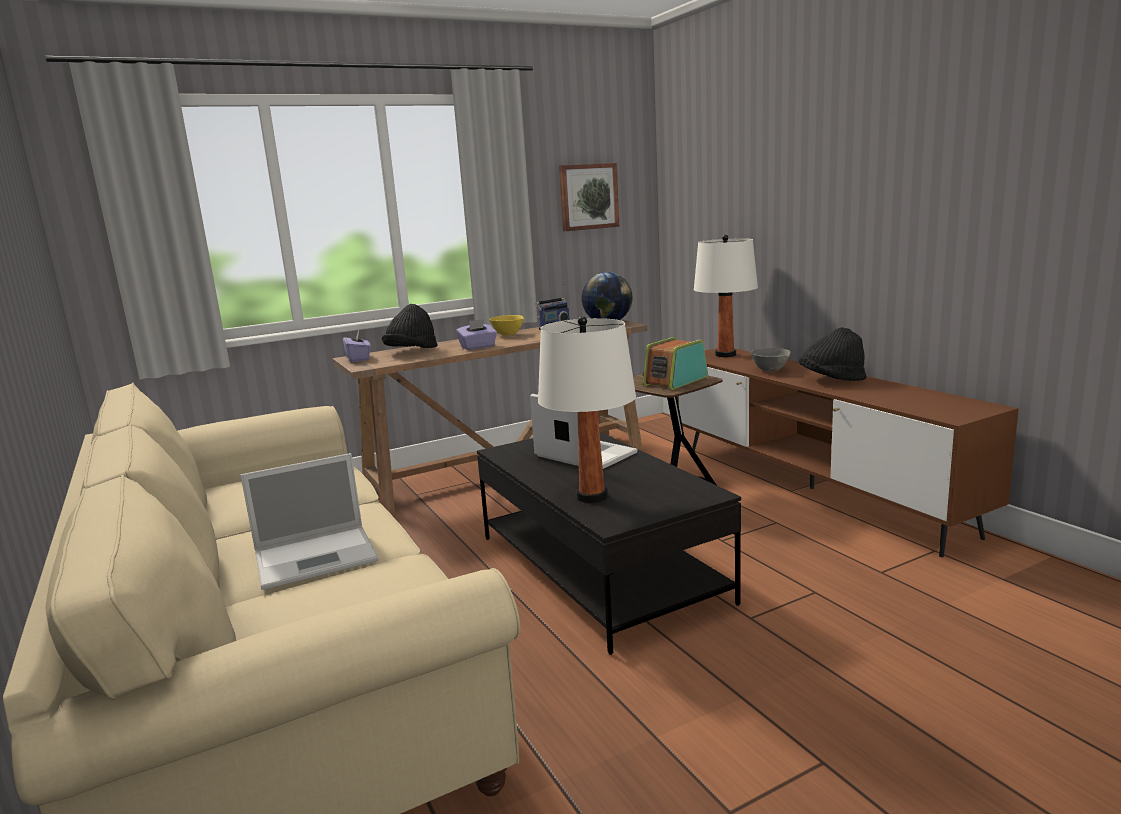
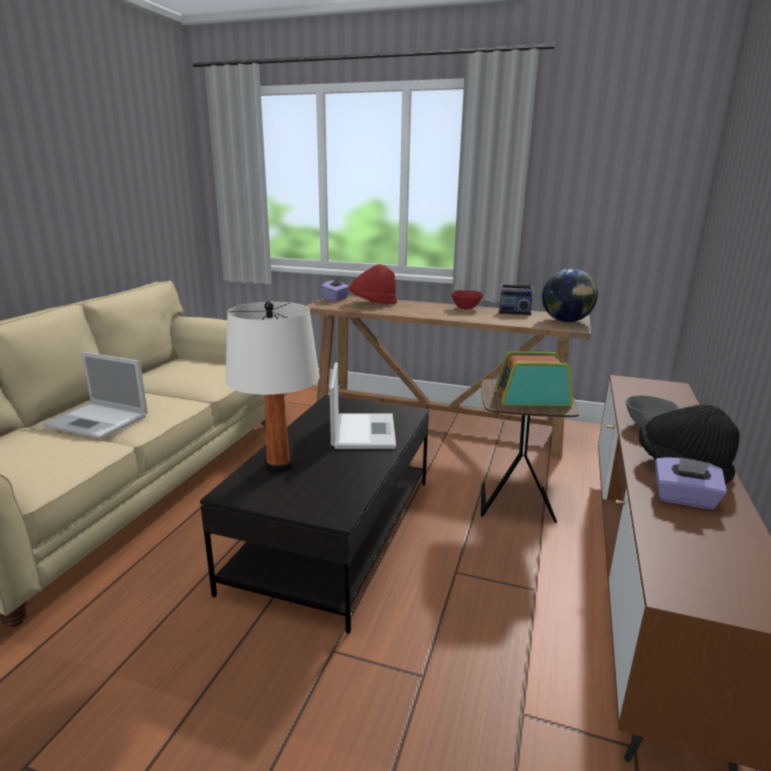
camera: 45 degrees right, 5 degrees up
black hat [382,304,438,348] -> red hat [349,264,397,304]
purple tissue box [456,319,497,350] -> purple tissue box moved to [655,457,727,509]
yellow bowl [489,315,524,335] -> red bowl [451,290,483,309]
picture [559,163,620,231] -> none
white table lamp [694,235,758,357] -> none

